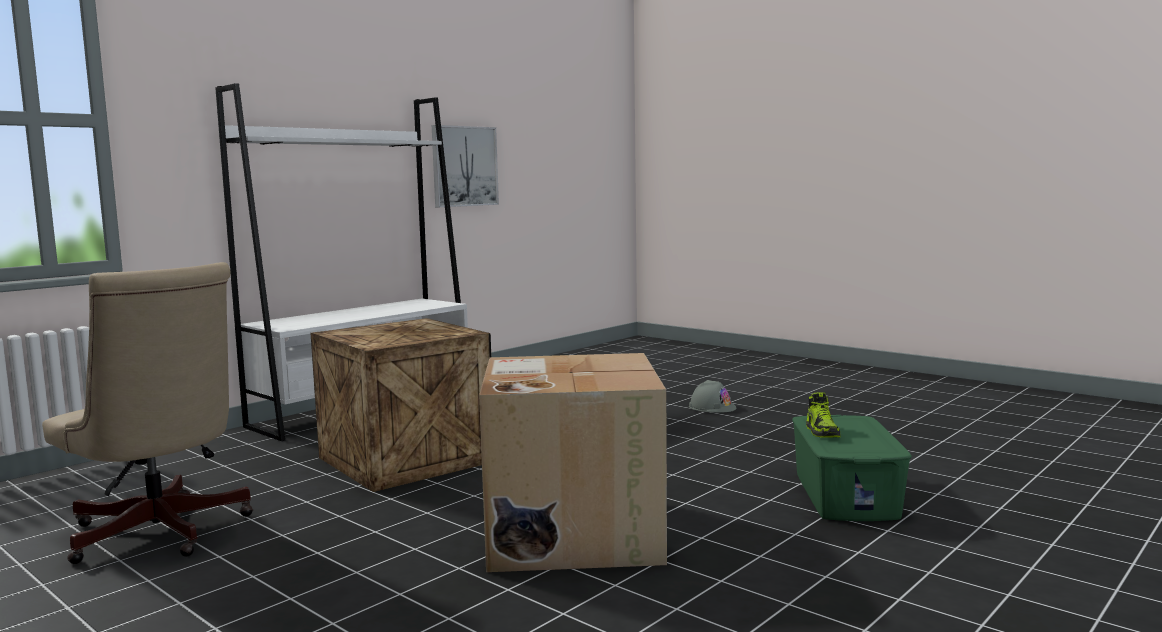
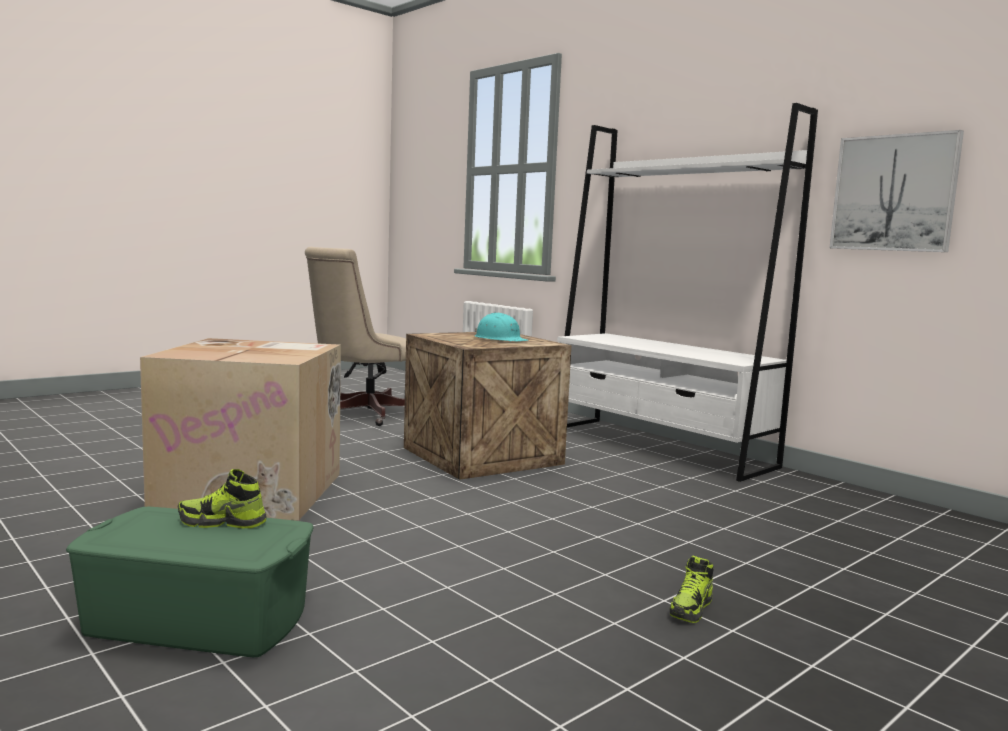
camera: 95 degrees right, 0 degrees up
grey hard hat [689,380,737,413] -> shoe [669,556,713,623]
none -> turquoise hard hat [475,313,529,342]

